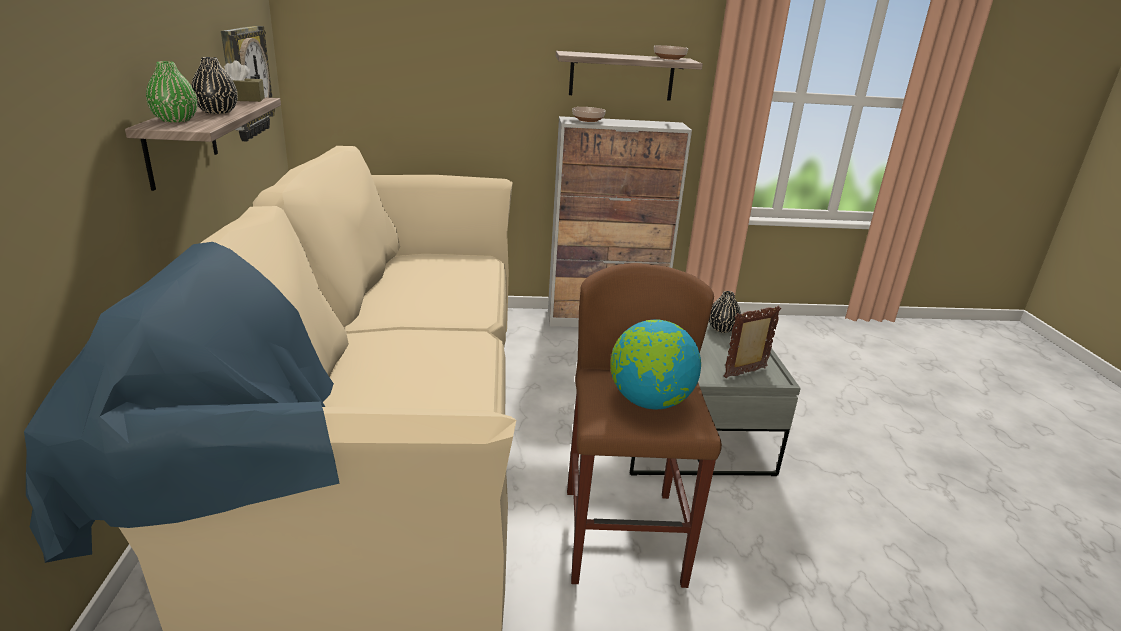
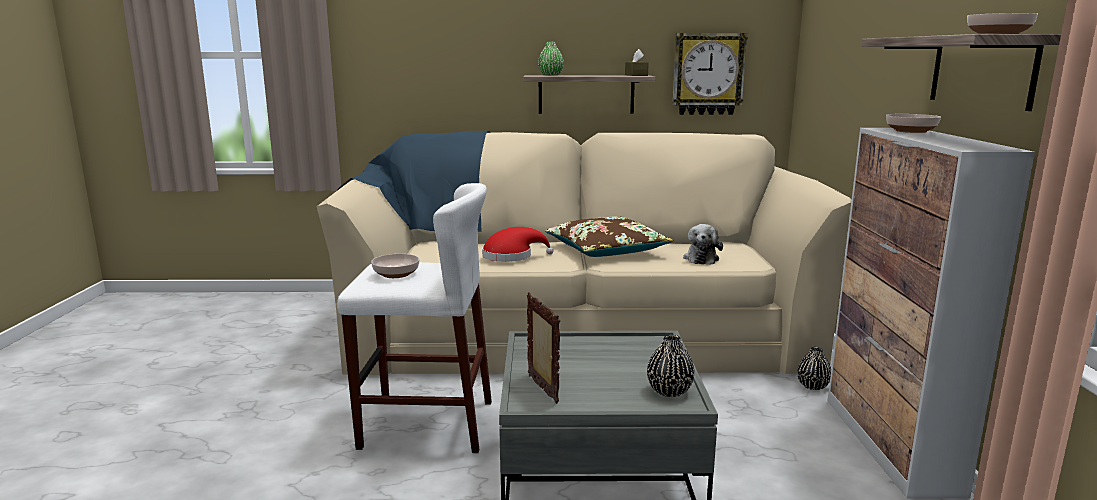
camera: 95 degrees right, 10 degrees down
black vase [191,57,238,114] -> black vase moved to [797,347,831,390]
brown stool [567,263,722,588] -> white stool [337,183,492,453]
globe [611,319,701,409] -> bowl [371,254,420,278]
none -> red hat [482,227,553,262]
none -> brown pillow [545,216,673,257]
none -> plush toy [683,224,723,264]

